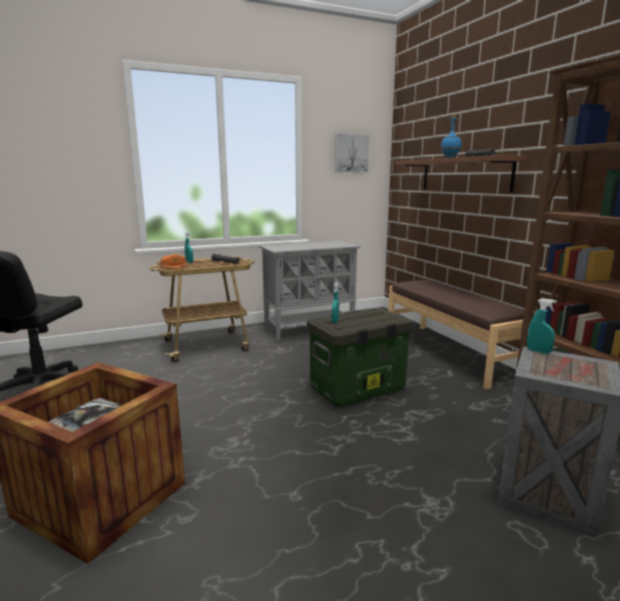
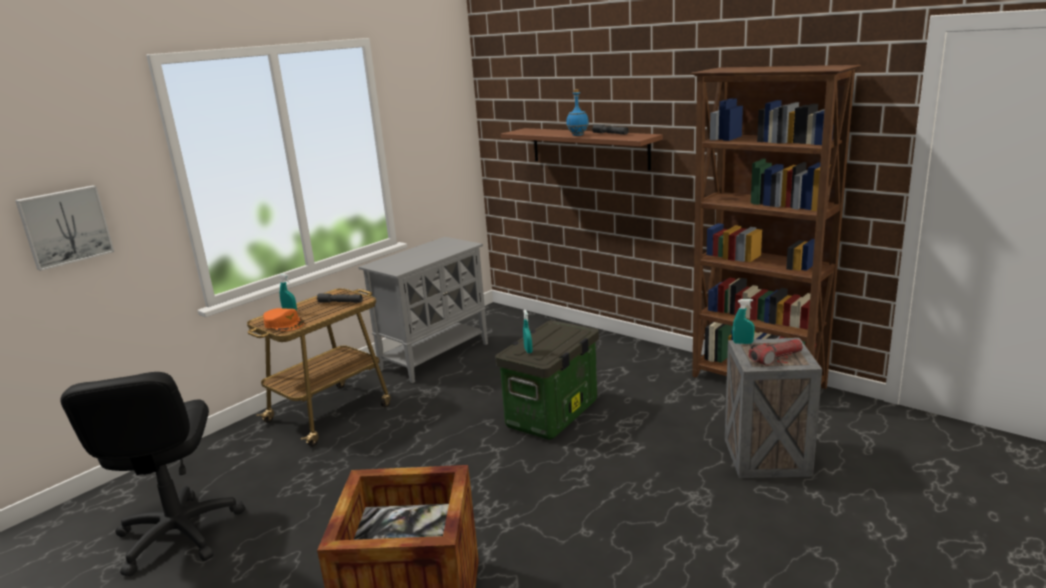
camera: 25 degrees left, 5 degrees up
picture [334,134,370,173] -> picture moved to [15,185,114,271]
brown bench [388,280,534,390] -> none
none -> flashlight [749,339,803,366]

